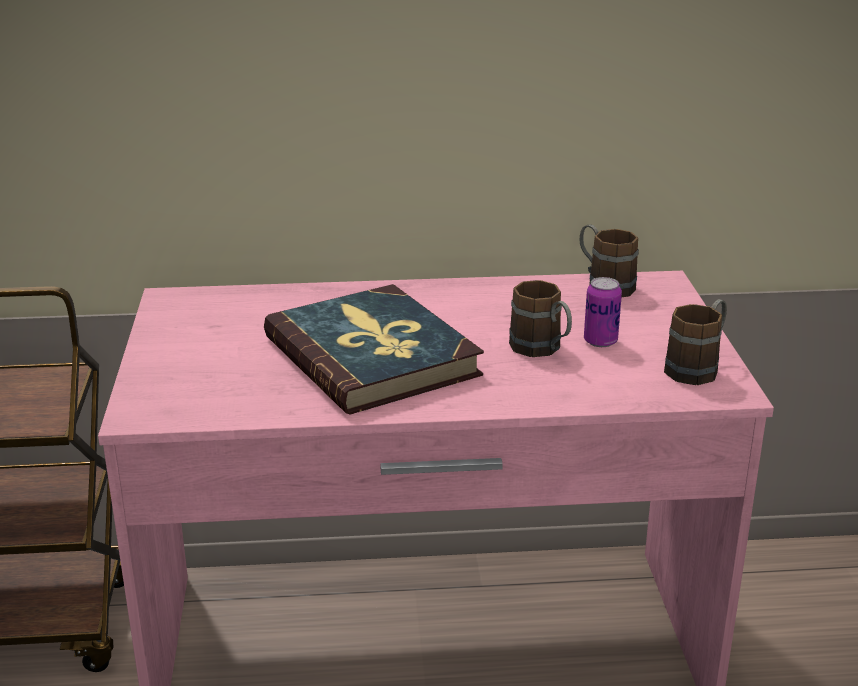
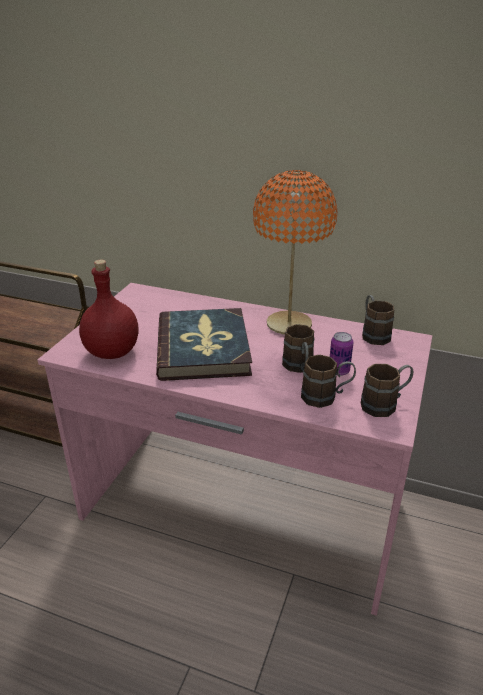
camera: 25 degrees right, 5 degrees up
none -> red bottle [79,259,138,359]
none -> orange table lamp [253,170,337,335]
none -> brown mug [301,355,356,408]

